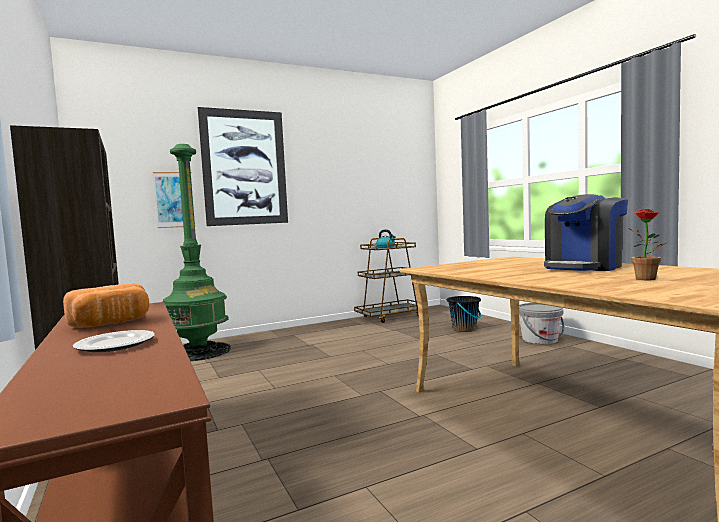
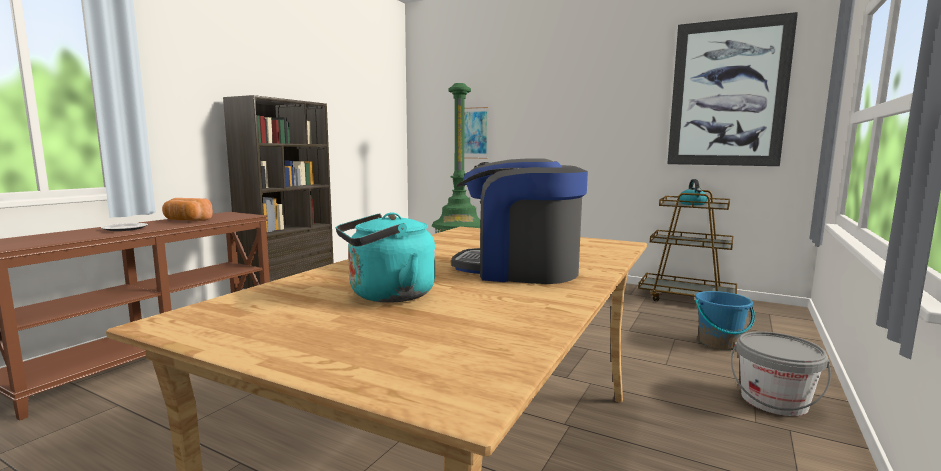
camera: 55 degrees right, 5 degrees up
picture [198,107,288,226] -> picture moved to [667,12,798,166]
black bucket [447,296,481,332] -> blue bucket [695,291,755,350]
potted plant [630,209,666,280] -> turquoise kettle [336,212,435,303]

